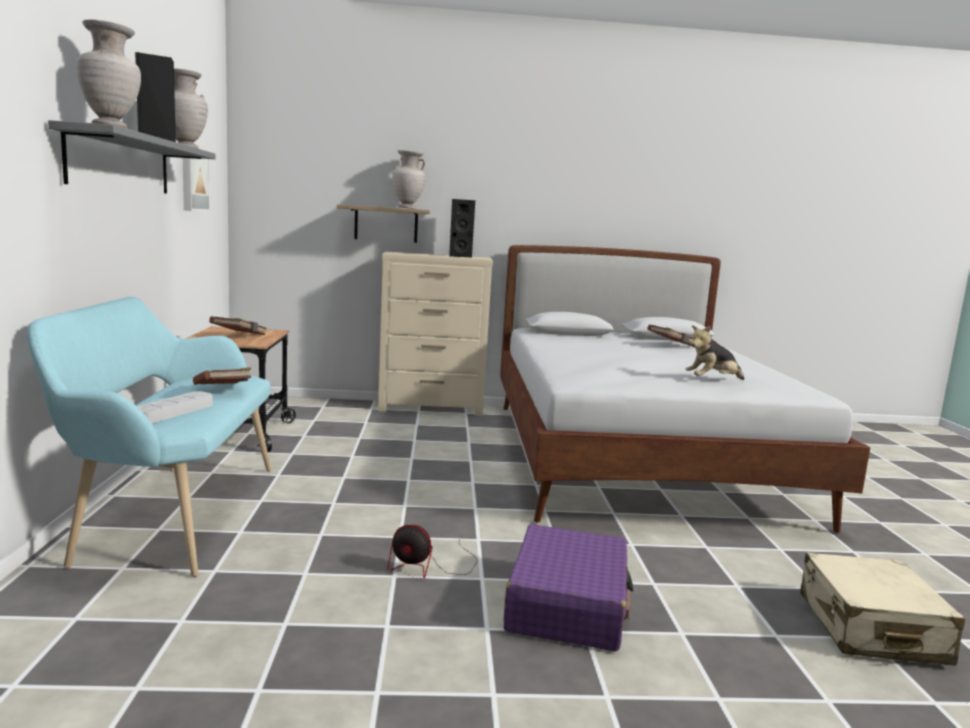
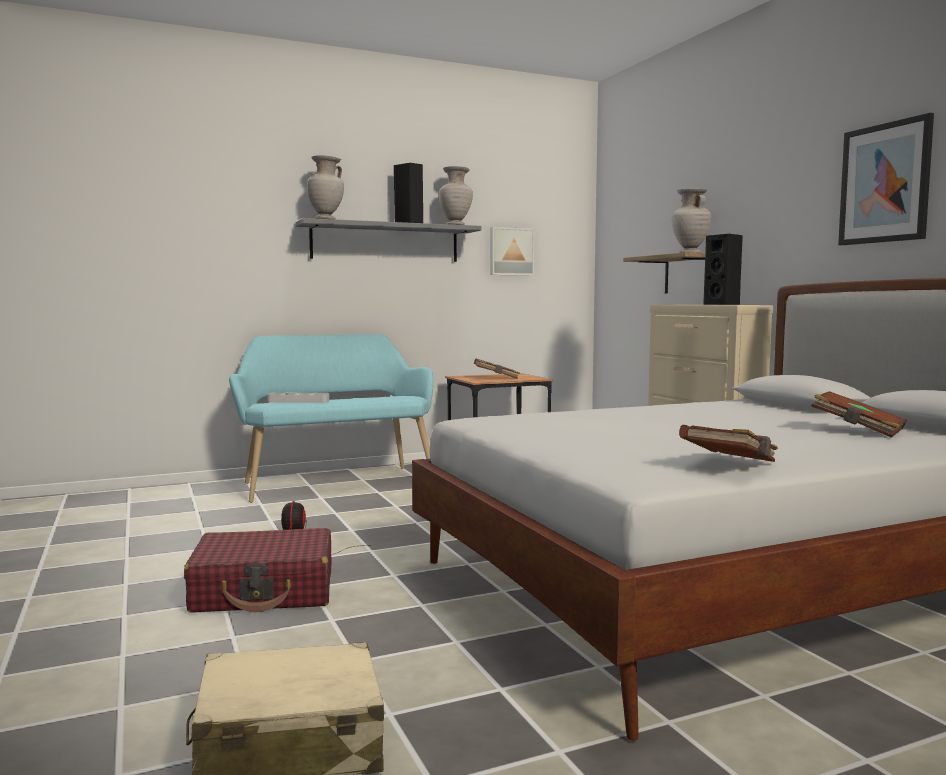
camera: 70 degrees right, 5 degrees down
brown book [193,367,251,385] -> brown book moved to [679,425,778,462]
purple suitcase [504,524,633,652] -> red suitcase [184,528,331,613]
plush toy [685,325,744,380] -> none
none -> picture [838,113,934,245]

